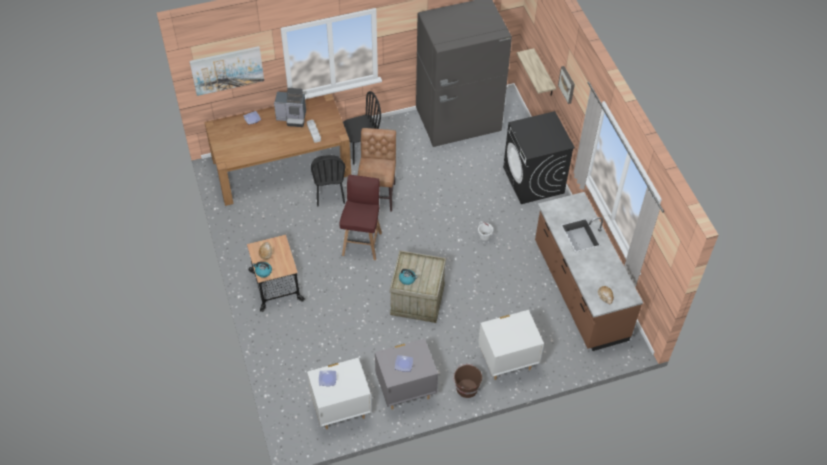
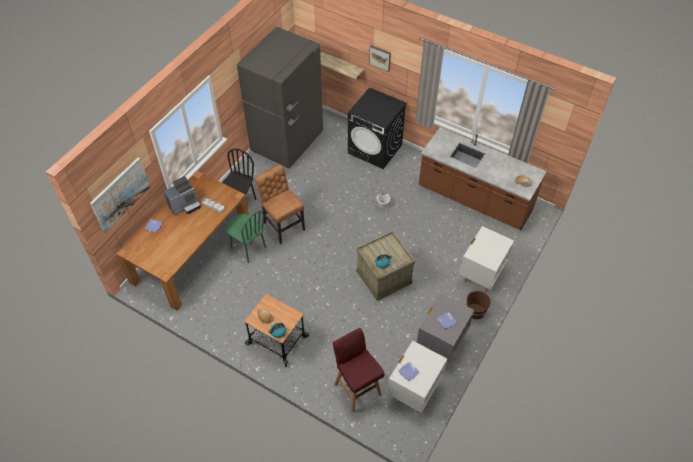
camera: 40 degrees left, 0 degrees up
black chair [311,155,346,206] -> green chair [226,210,266,263]
red stool [339,175,382,260] -> red stool moved to [333,328,384,412]

